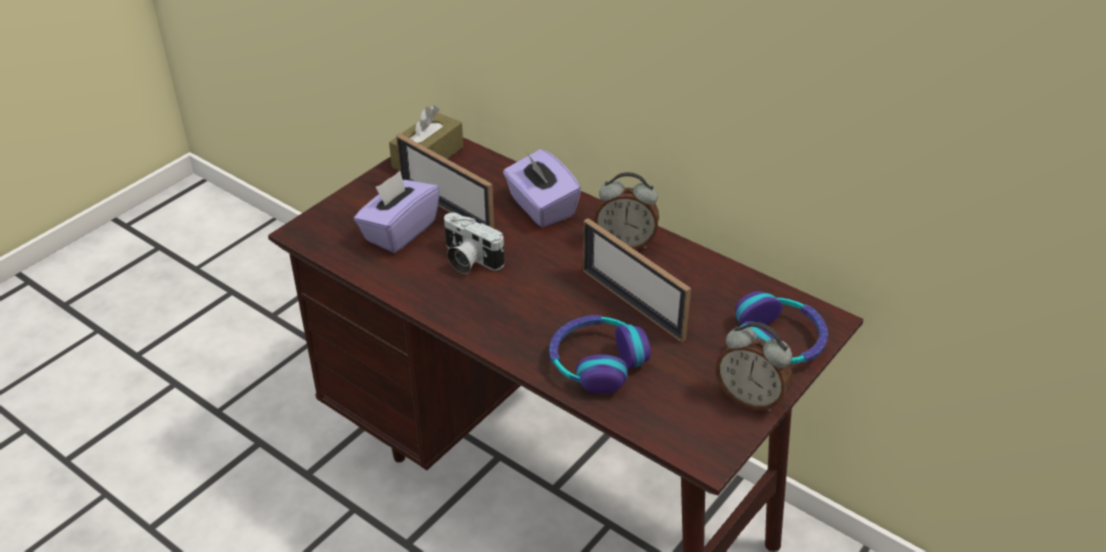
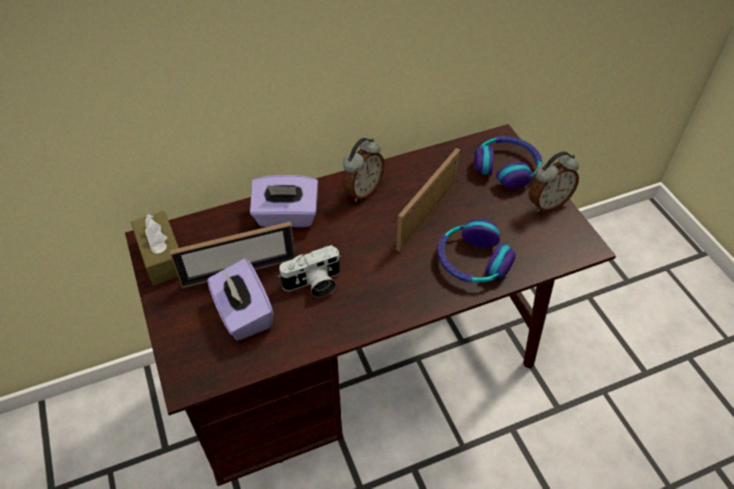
camera: 60 degrees left, 10 degrees up
picture frame [583,218,691,342] -> picture frame turned 135 degrees clockwise [396,148,460,252]

